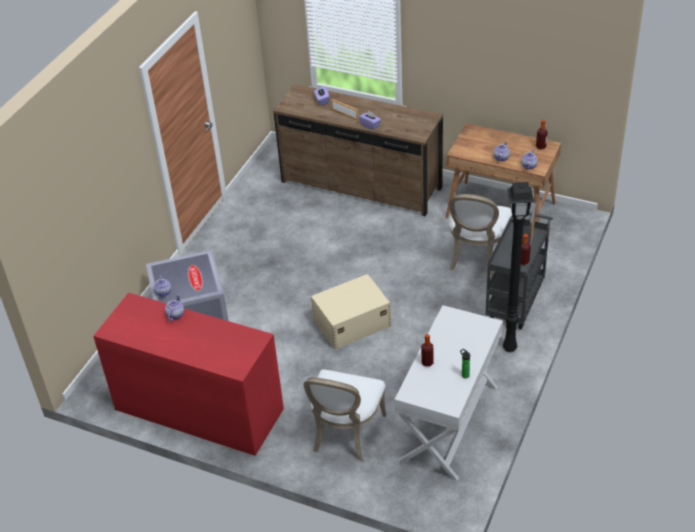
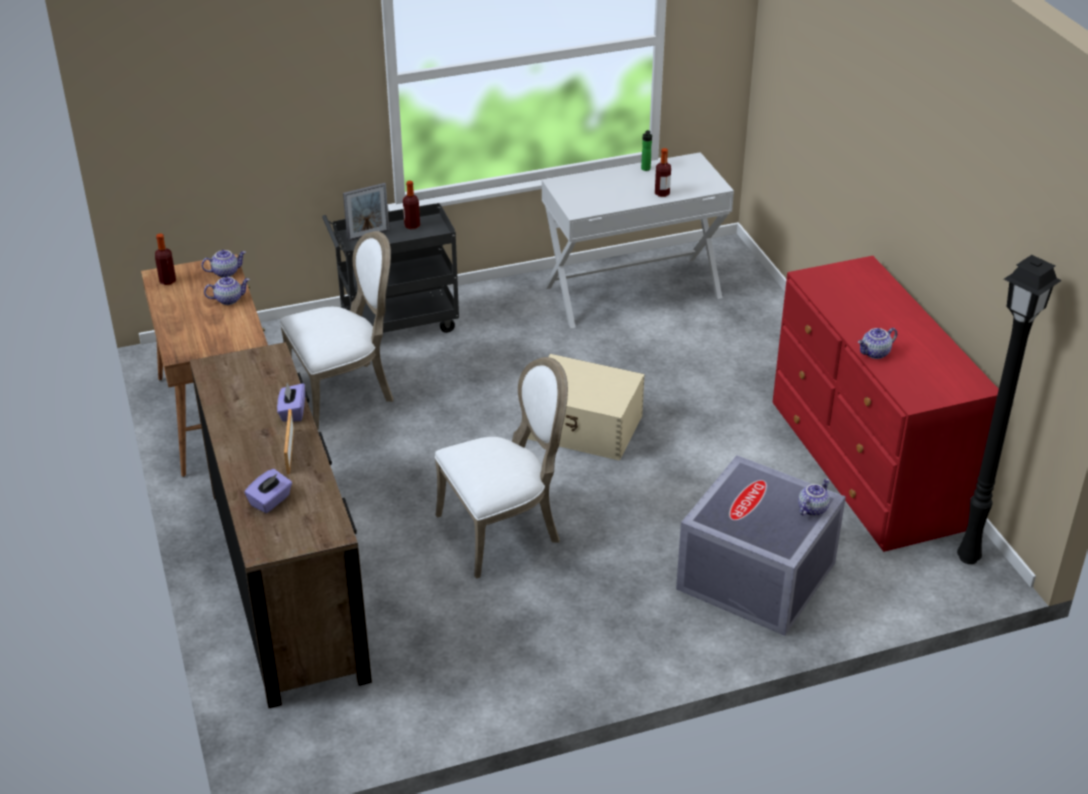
camera: 135 degrees left, 5 degrees down
white chair [303,369,386,461] -> white chair moved to [435,357,568,579]
black floor lamp [503,182,534,352] -> black floor lamp moved to [957,255,1062,564]

